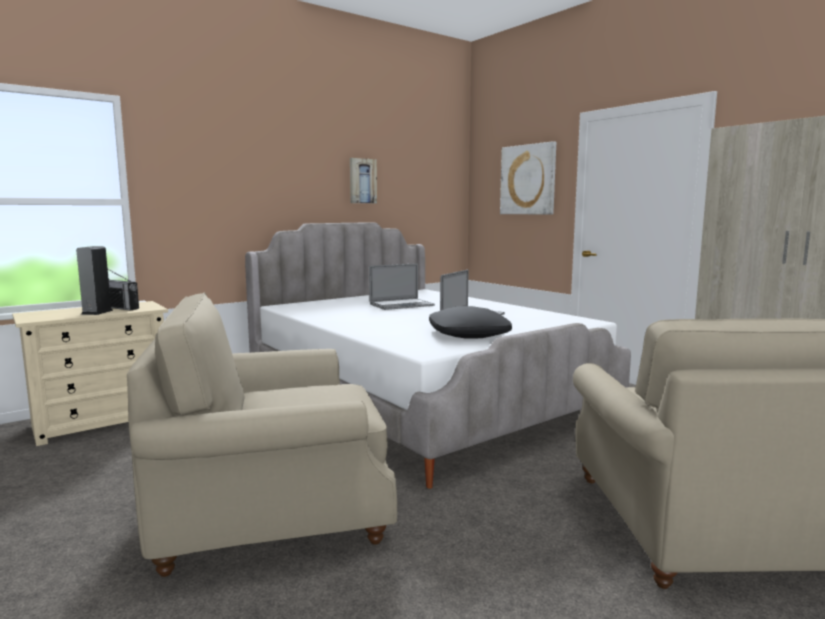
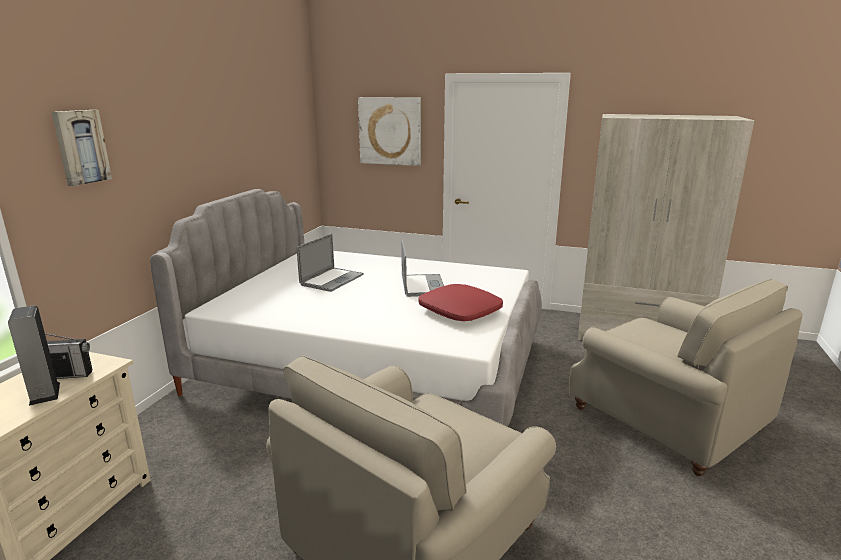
camera: 35 degrees left, 10 degrees up
picture [350,158,377,203] -> picture moved to [52,110,112,186]
black pillow [429,306,512,339] -> red pillow [419,284,503,321]

